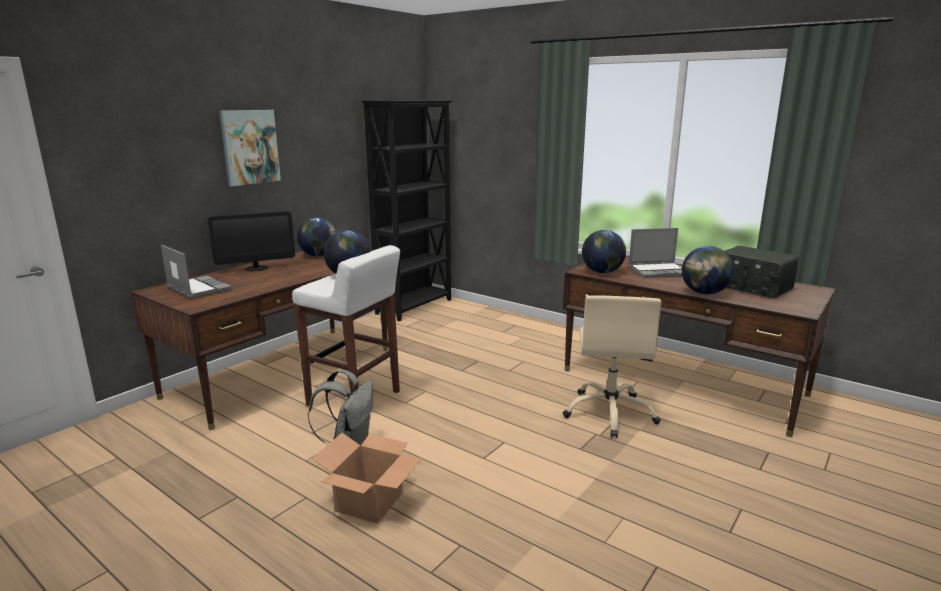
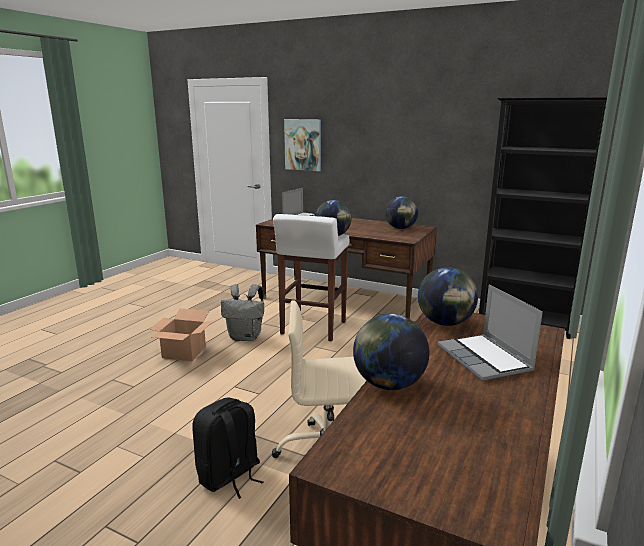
camera: 80 degrees right, 0 degrees up
monitor [208,211,295,272] -> none
picture [219,110,281,186] -> picture moved to [284,119,321,171]
radio [725,246,799,299] -> none
none -> black backpack [192,398,263,499]

